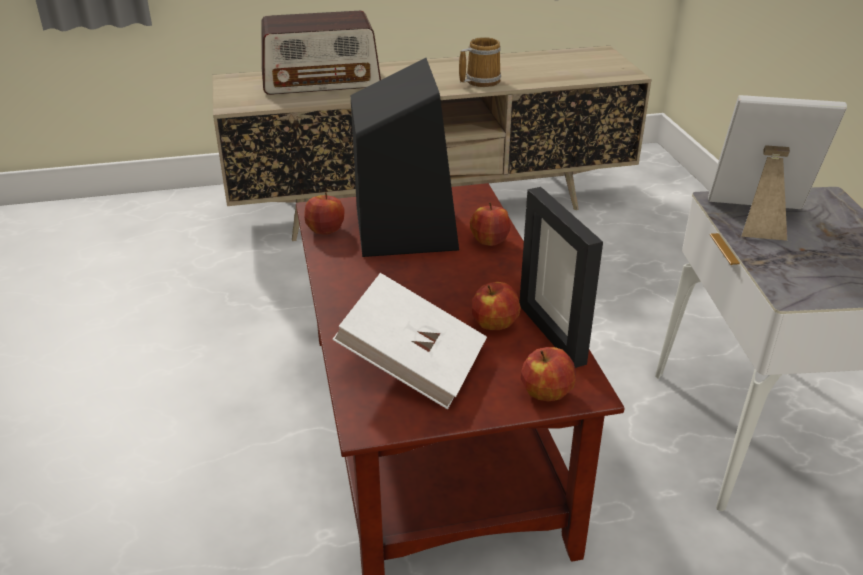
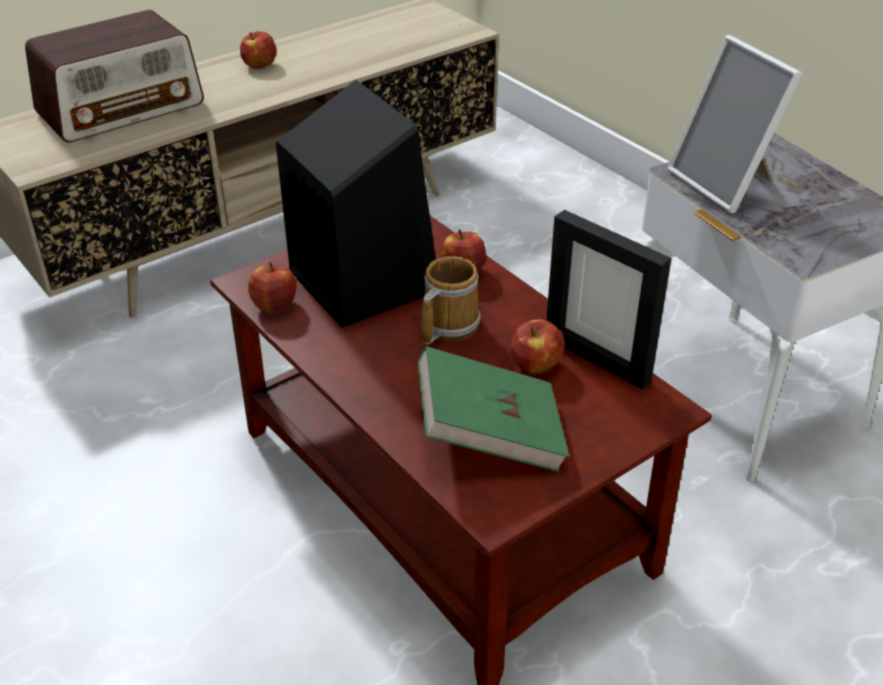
camera: 25 degrees left, 5 degrees up
white book [332,273,487,409] -> green book [418,346,569,472]
mug [459,37,501,87] -> mug moved to [421,256,481,344]
apple [521,347,576,402] -> apple moved to [240,31,277,69]
picture frame [708,95,847,241] -> picture frame turned 105 degrees counterclockwise [667,35,803,213]

